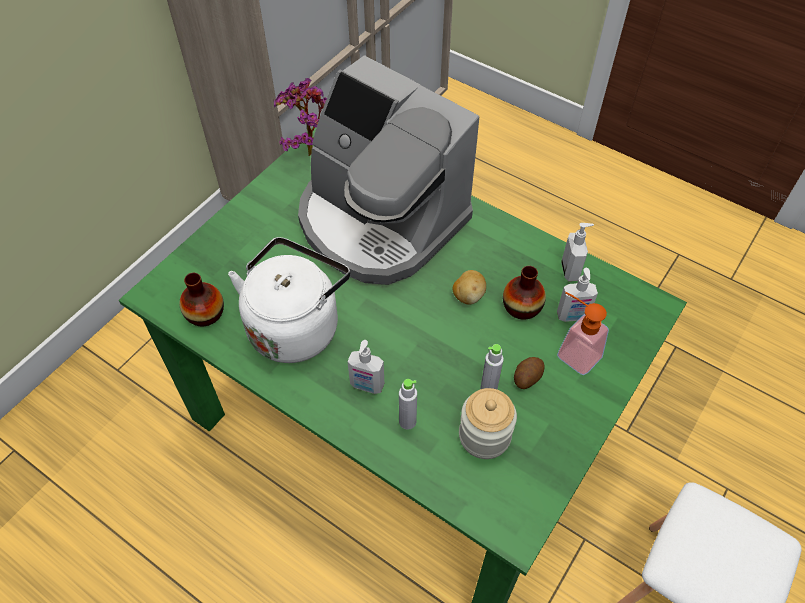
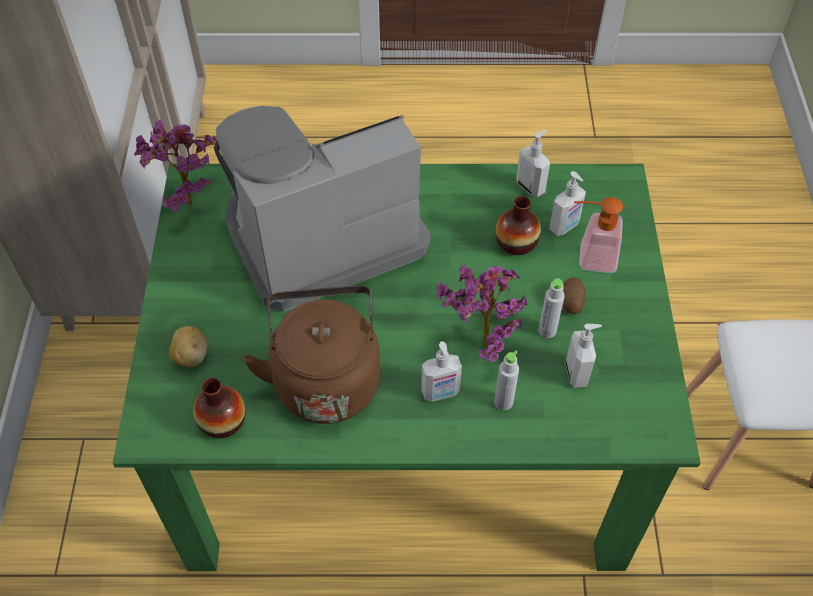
camera: 35 degrees left, 0 degrees up
white kettle [228,237,350,363] -> brown kettle [243,285,380,424]
coffee machine [298,55,479,285] -> coffee machine turned 150 degrees clockwise [214,106,431,312]
potato [452,270,486,304] -> potato moved to [169,326,208,367]
jar [459,388,517,459] -> soap dispenser [565,324,602,388]
none -> potted plant [437,263,528,362]

